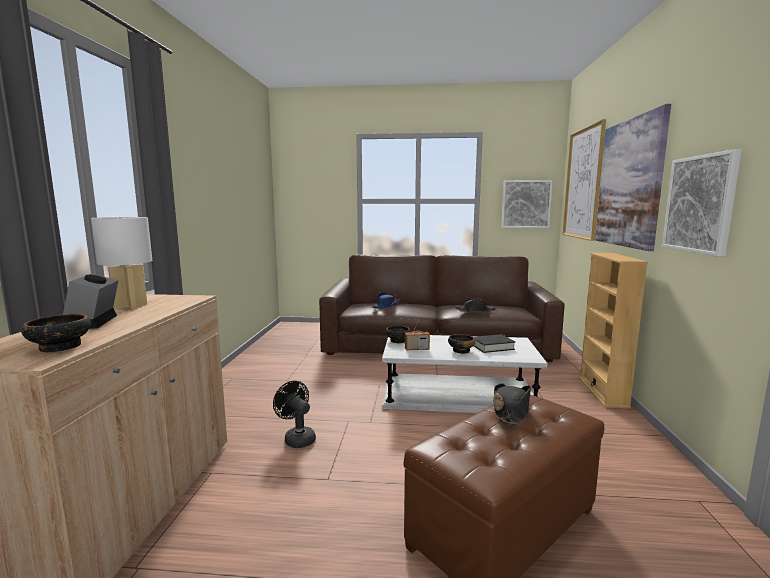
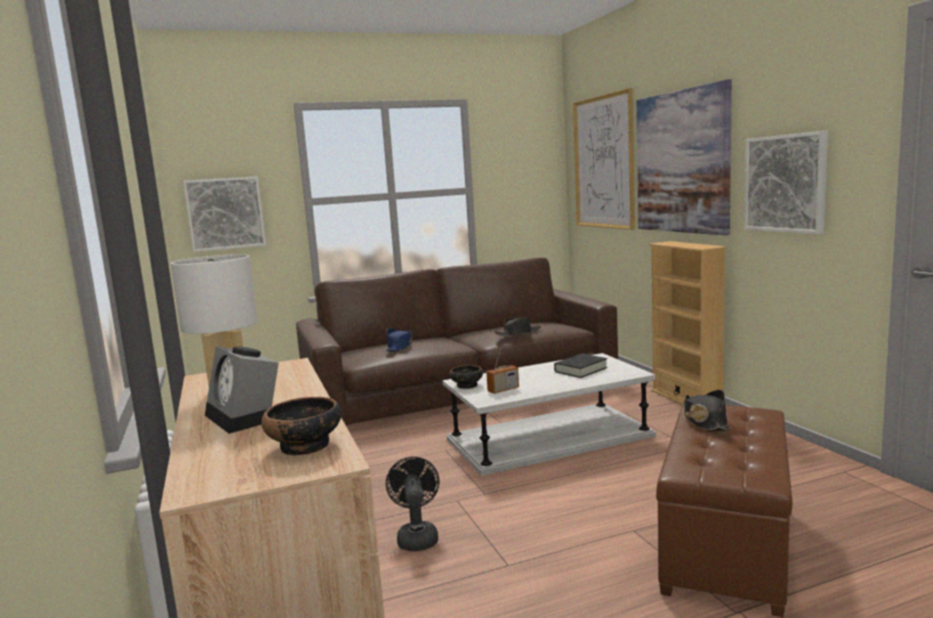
camera: 25 degrees left, 0 degrees up
black fan [273,381,316,448] -> black fan turned 60 degrees clockwise [386,457,439,551]
bowl [448,334,475,354] -> none
picture [501,180,553,228] -> picture moved to [183,176,266,252]

